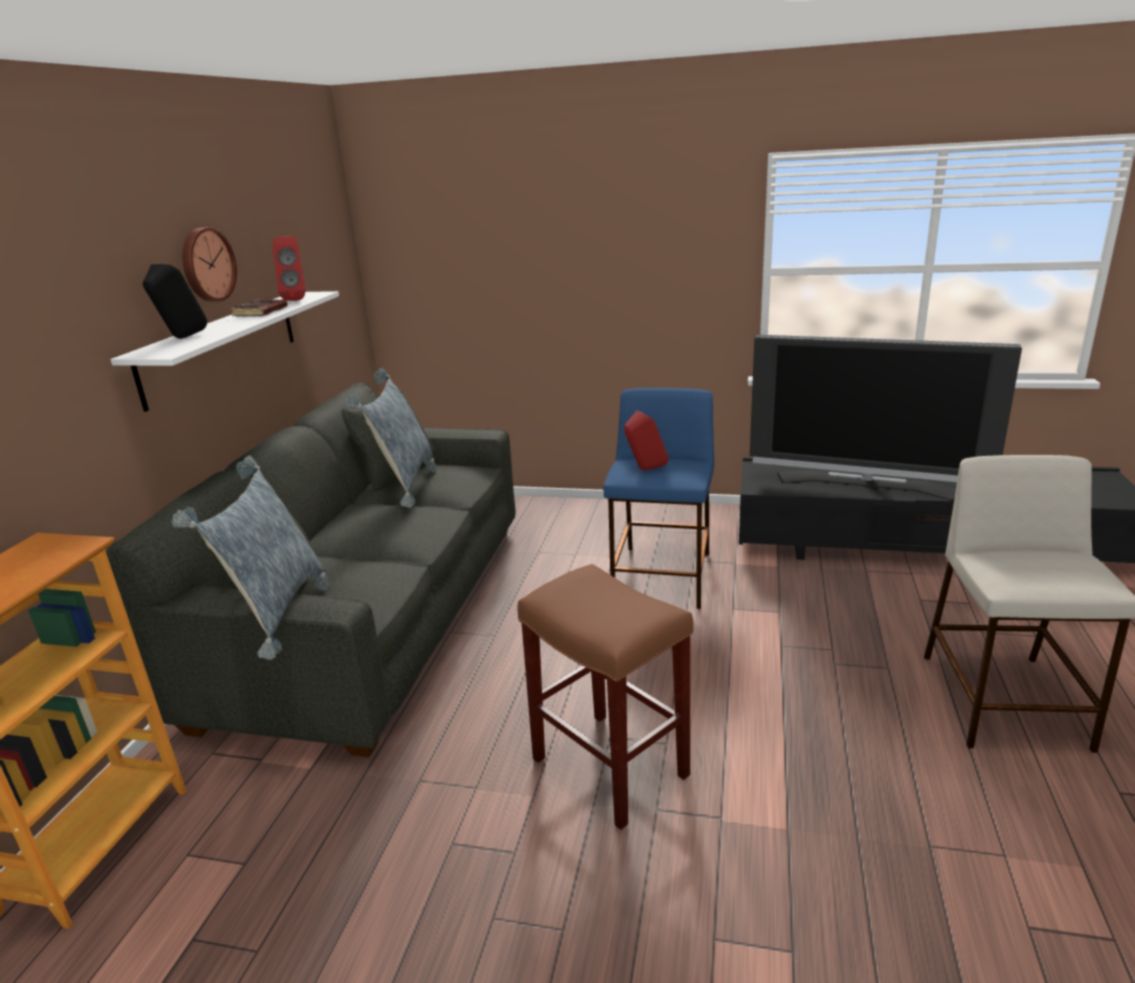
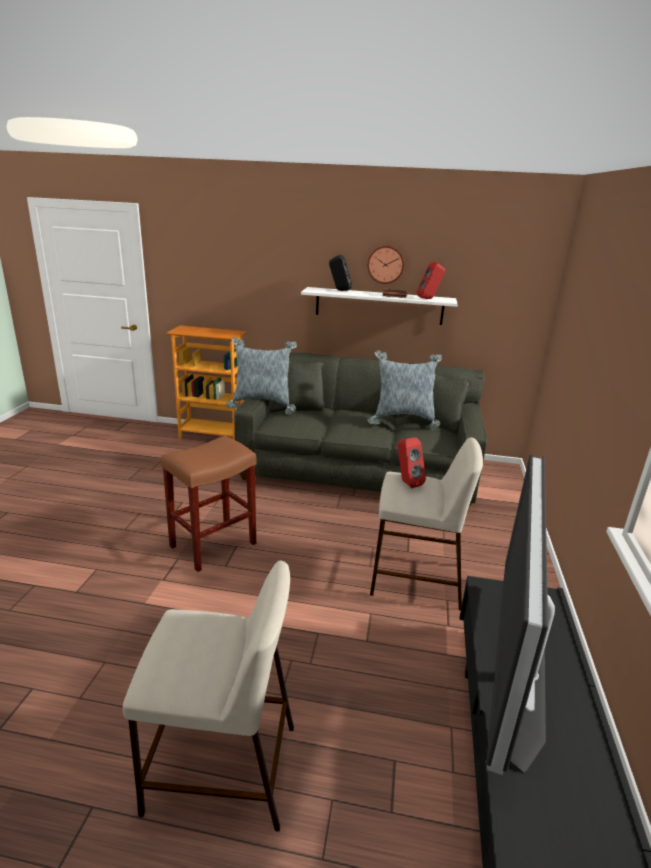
camera: 85 degrees right, 0 degrees up
blue stool [604,388,714,609] -> beige stool [370,437,483,611]

